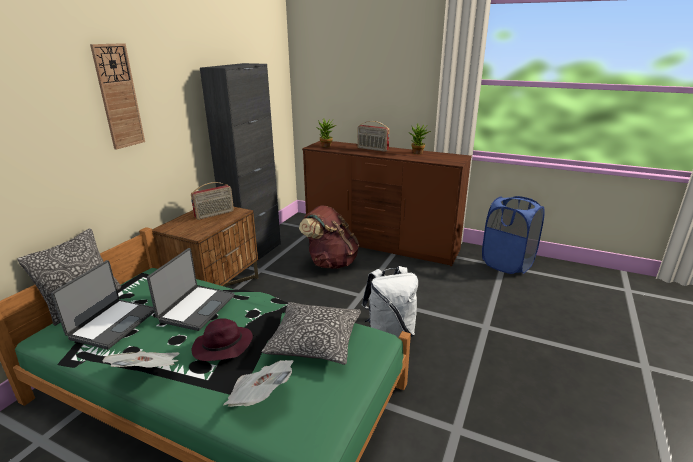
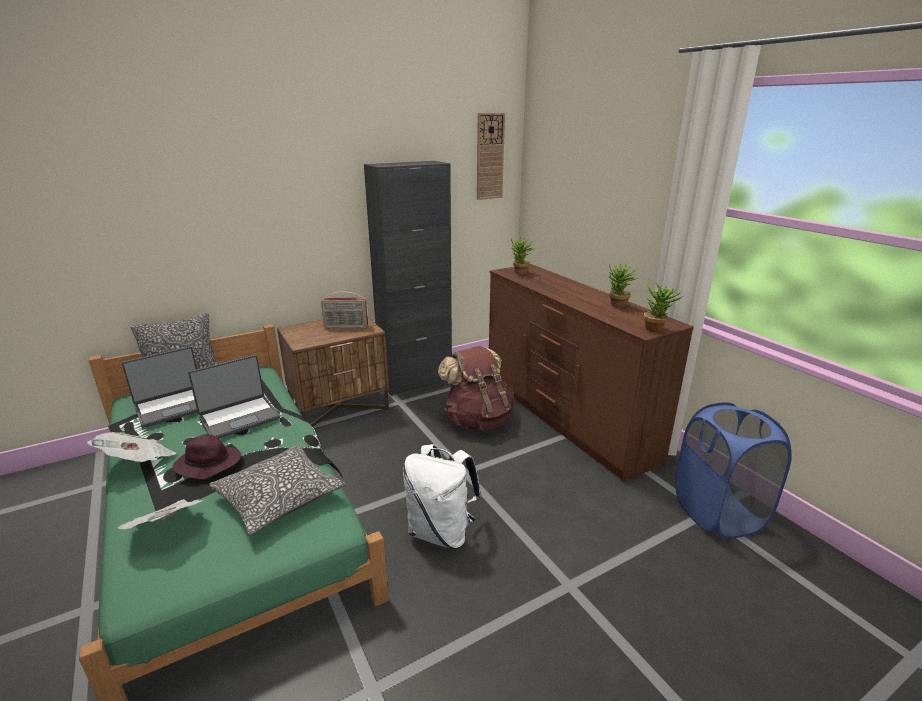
camera: 35 degrees right, 0 degrees up
wall clock [90,43,145,150] -> wall clock moved to [477,113,505,200]
radio [357,121,390,152] -> none
none -> potted plant [644,282,683,332]

